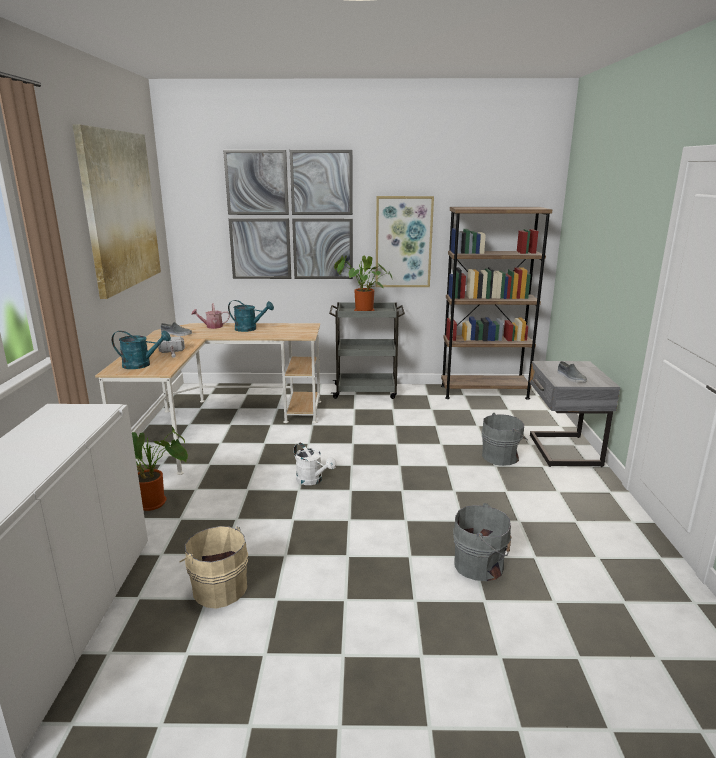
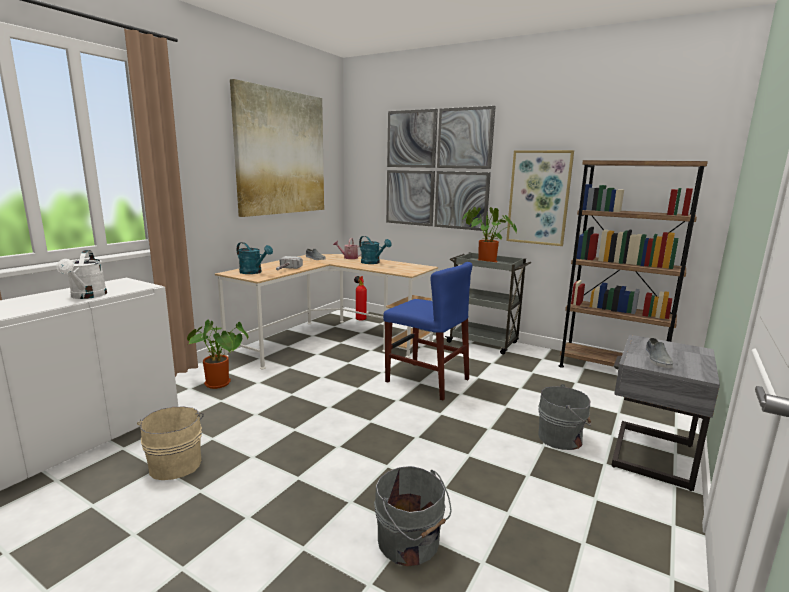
camera: 30 degrees right, 5 degrees down
white watering can [294,443,336,485] -> white watering can moved to [56,250,107,299]
none -> fire extinguisher [354,276,367,321]
none -> blue chair [383,262,473,401]

